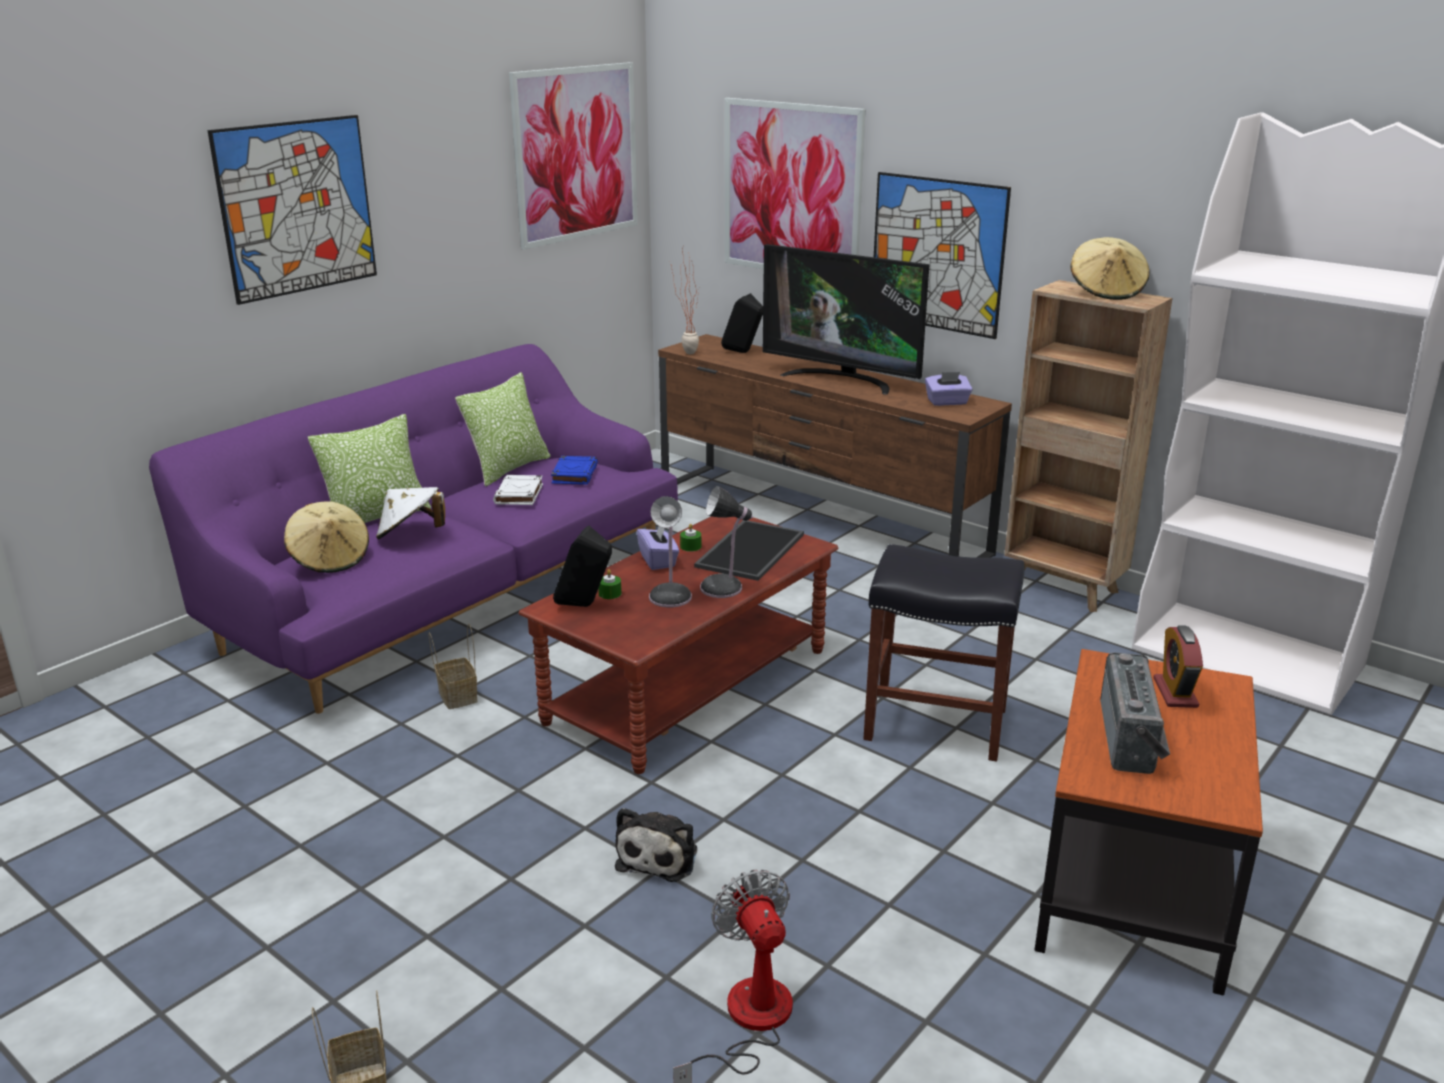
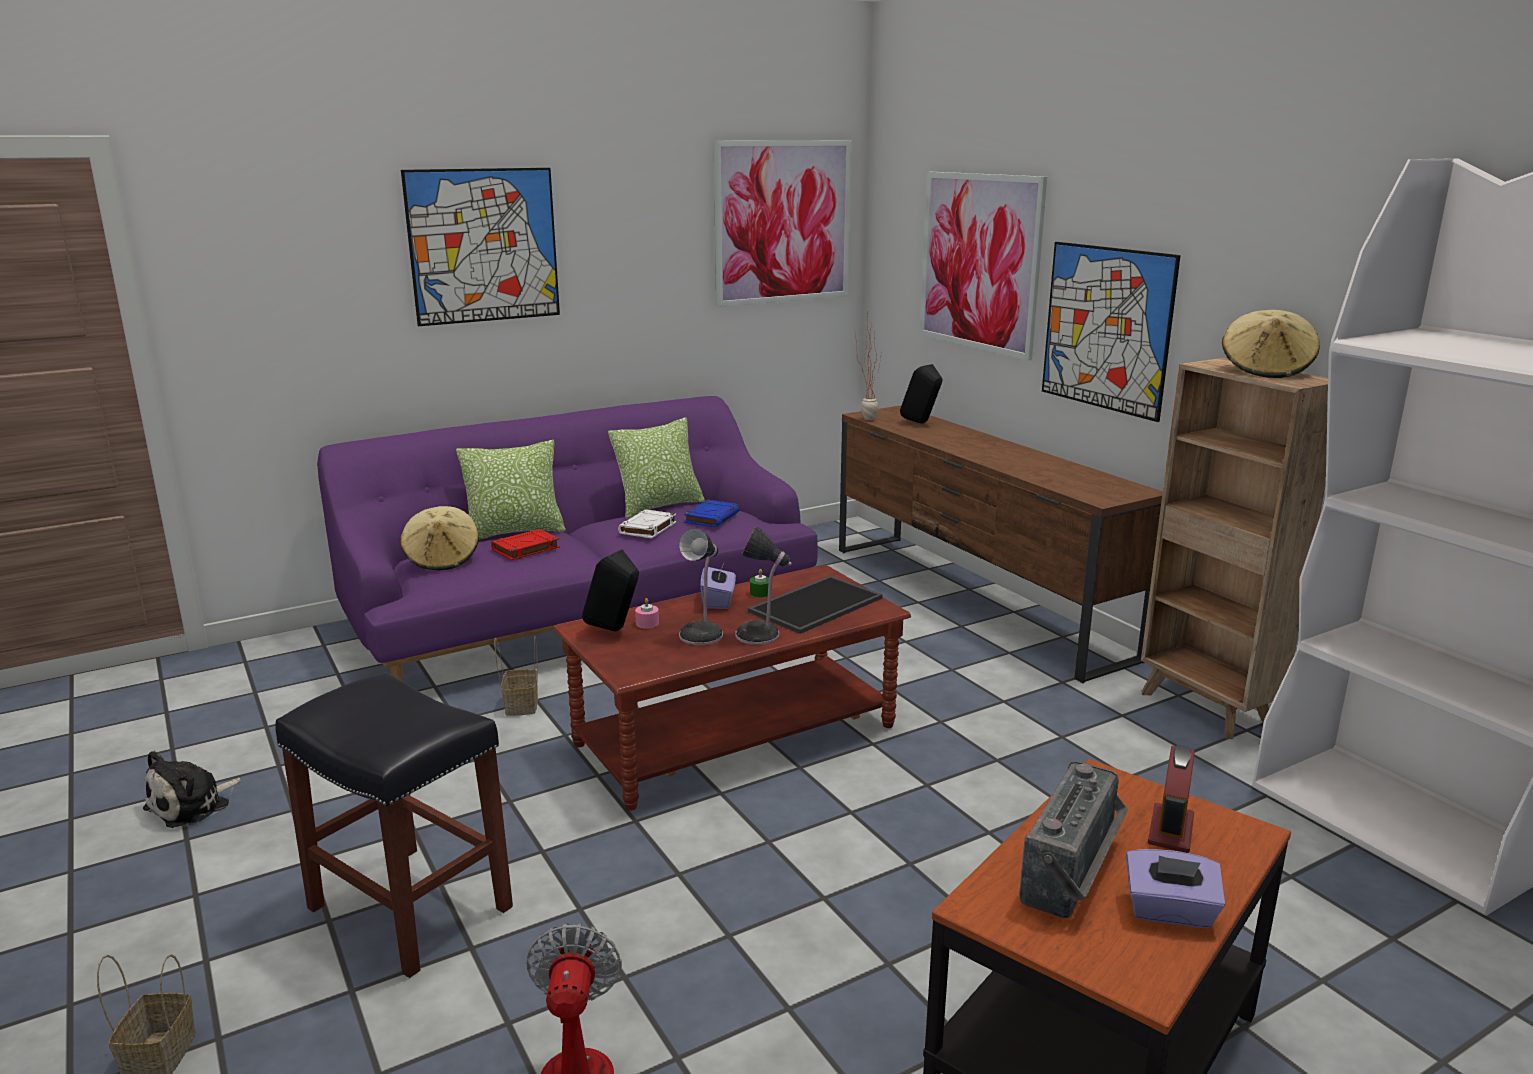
camera: 20 degrees right, 5 degrees down
white hat [376,487,445,540] -> red book [491,529,560,561]
green candle [598,569,621,599] -> pink candle [635,598,659,629]
plush toy [615,808,697,882] -> plush toy moved to [143,751,241,828]
television [763,244,930,395] -> none
black stool [863,544,1024,762] -> black stool moved to [275,672,513,978]
purple tissue box [925,372,973,406] -> purple tissue box moved to [1126,849,1226,928]

